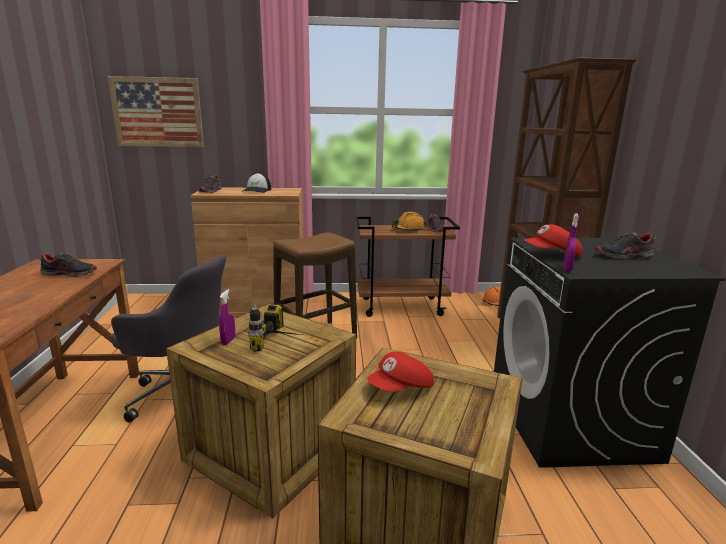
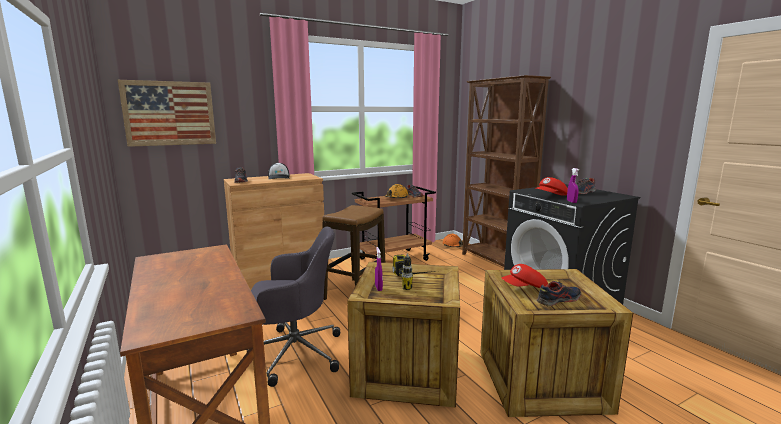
camera: 25 degrees left, 5 degrees down
shoe [39,252,97,277] -> shoe moved to [537,281,581,306]
red cap [367,352,434,392] -> red cap turned 45 degrees clockwise [502,264,548,288]

